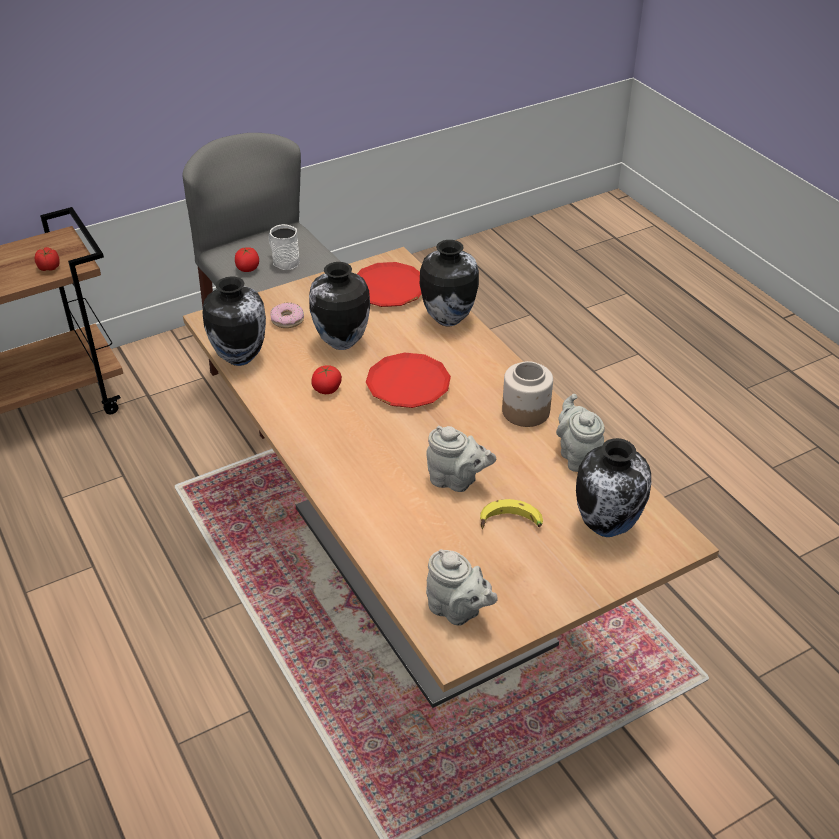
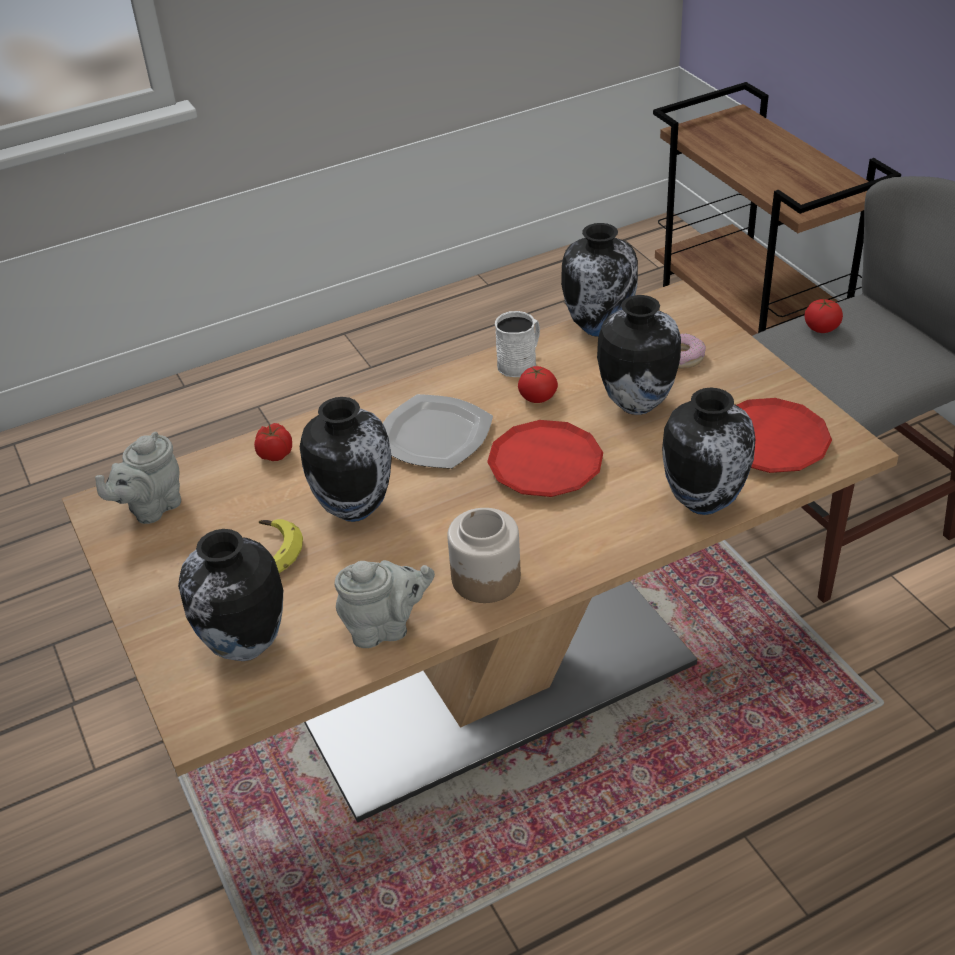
camera: 95 degrees right, 0 degrees up
tomato [34,247,60,271] -> tomato moved to [254,423,292,461]
white mug [269,224,300,270] -> white mug moved to [495,311,540,377]
grey teapot [426,426,496,492] -> vase [300,397,392,522]
none -> plate [383,394,493,469]

